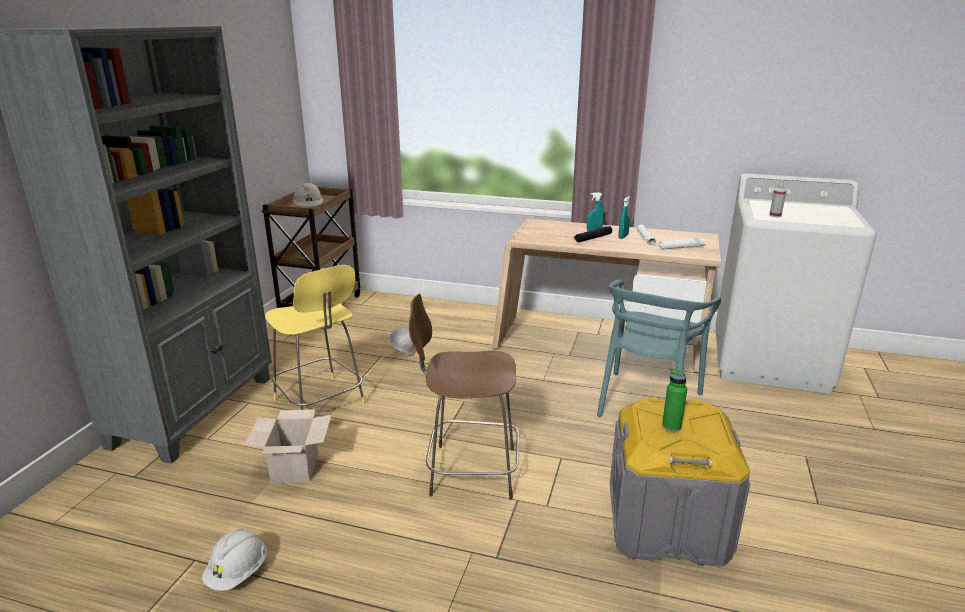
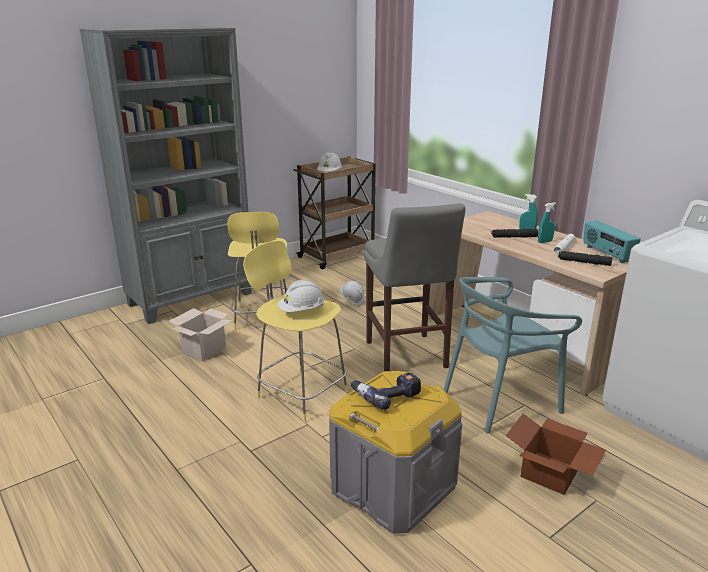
camera: 35 degrees right, 0 degrees up
white hard hat [202,529,267,591] -> white hard hat moved to [278,280,325,312]
brown stool [409,294,519,500] -> yellow stool [243,241,348,422]
white flashlight [657,238,706,250] -> black flashlight [558,251,612,266]
green bottle [662,369,687,432] -> power drill [351,373,421,410]
spray bottle [769,179,786,217] -> none
none -> grey stool [364,203,465,371]
none -> cardboard box [506,414,606,495]
none -> radio [583,221,641,263]

